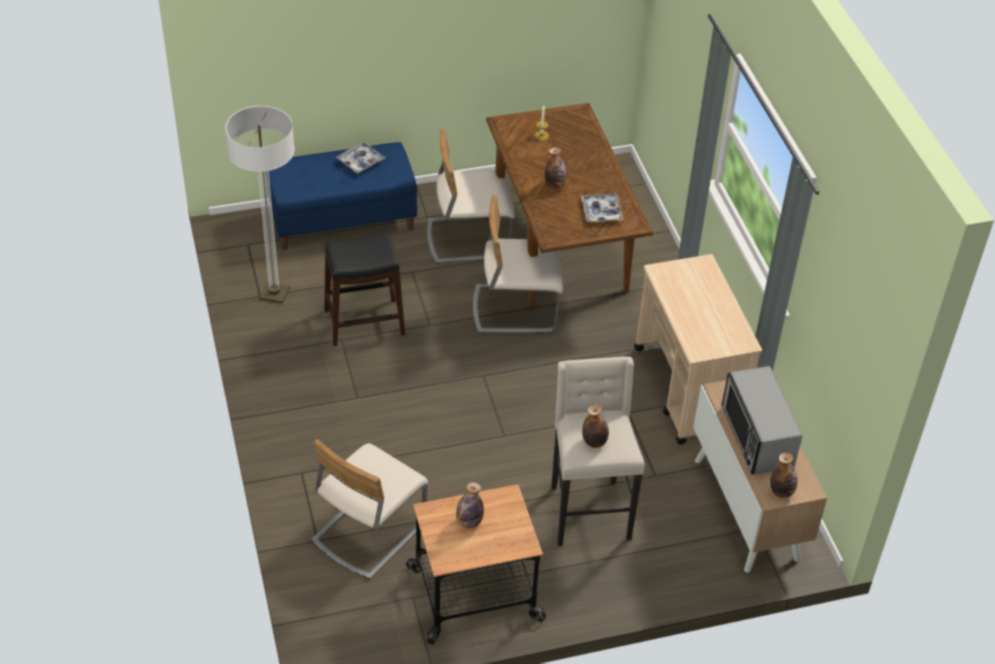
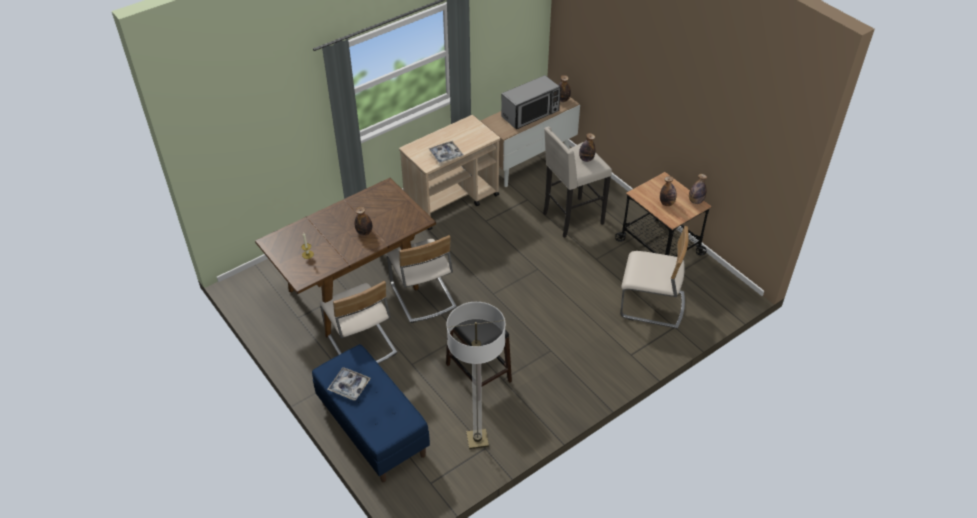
camera: 110 degrees left, 0 degrees up
tray [581,194,624,223] -> tray moved to [429,141,463,163]
none -> bottle [689,174,707,204]

